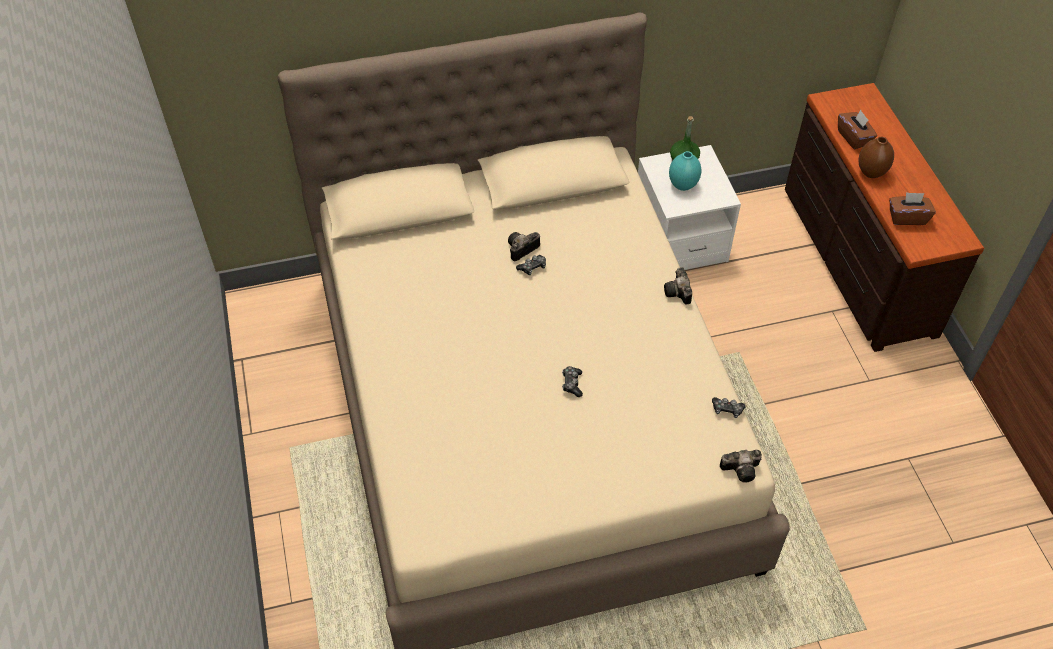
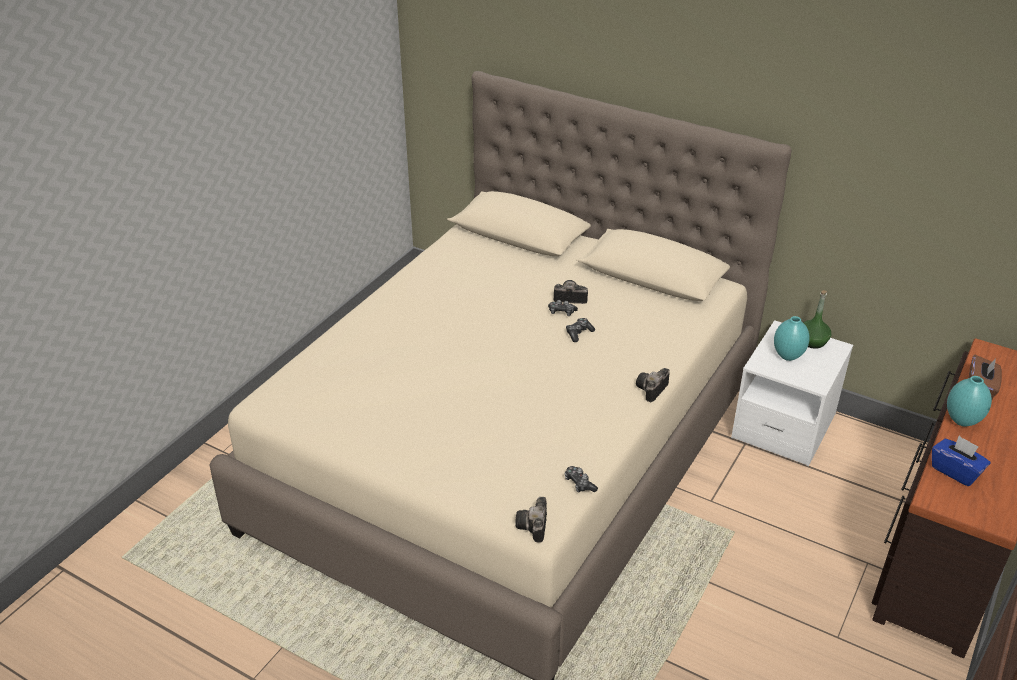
camera: 45 degrees right, 15 degrees down
game controller [562,366,583,397] -> game controller moved to [566,318,595,342]
camera [720,450,762,483] -> camera turned 60 degrees clockwise [515,497,547,542]
brown vase [858,137,894,178] -> turquoise vase [947,376,992,427]
brown tissue box [889,192,936,225] -> blue tissue box [932,436,991,486]

